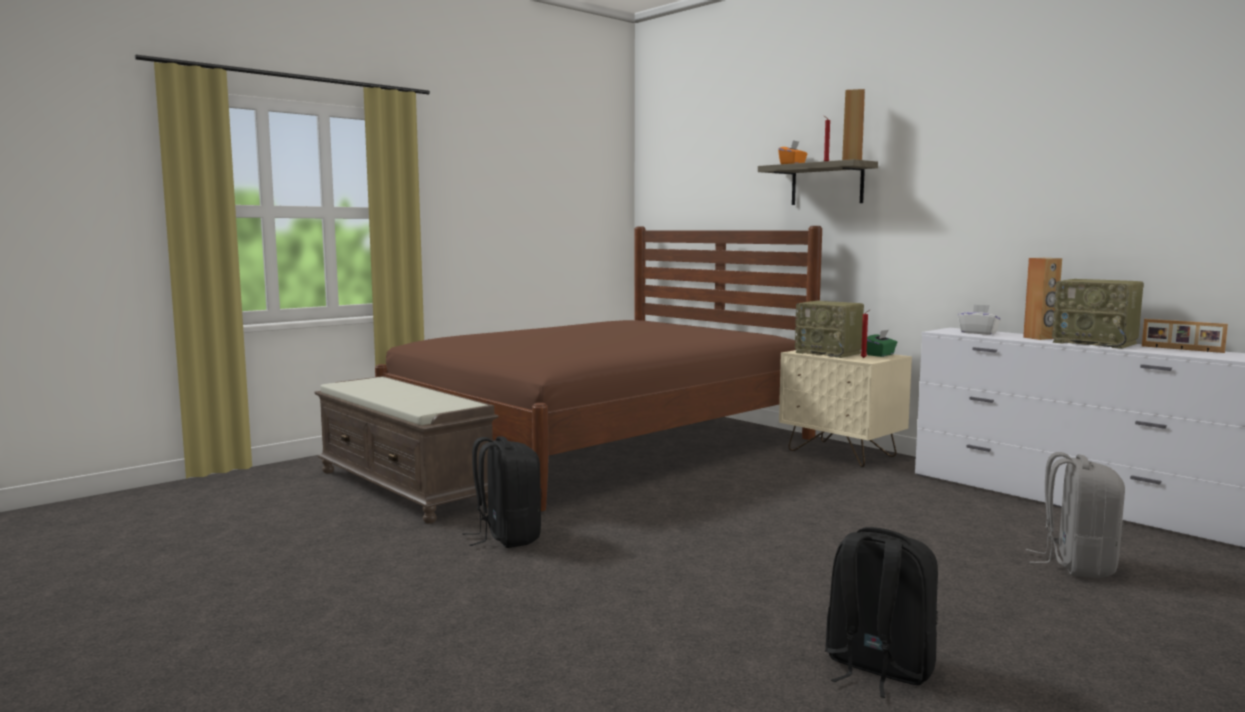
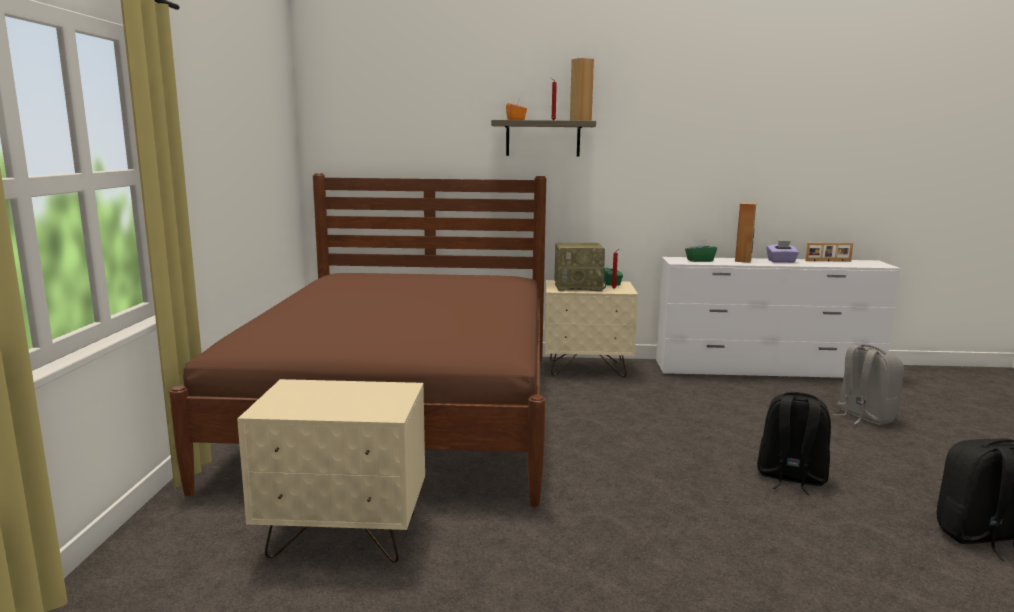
camera: 45 degrees left, 5 degrees up
brown bench [314,376,499,523] -> beige nightstand [237,379,425,563]
black backpack [462,436,542,548] -> black backpack moved to [757,392,831,495]
white tissue box [958,304,1001,335] -> green tissue box [685,239,717,262]
radio [1052,279,1144,349] -> purple tissue box [766,241,799,263]

